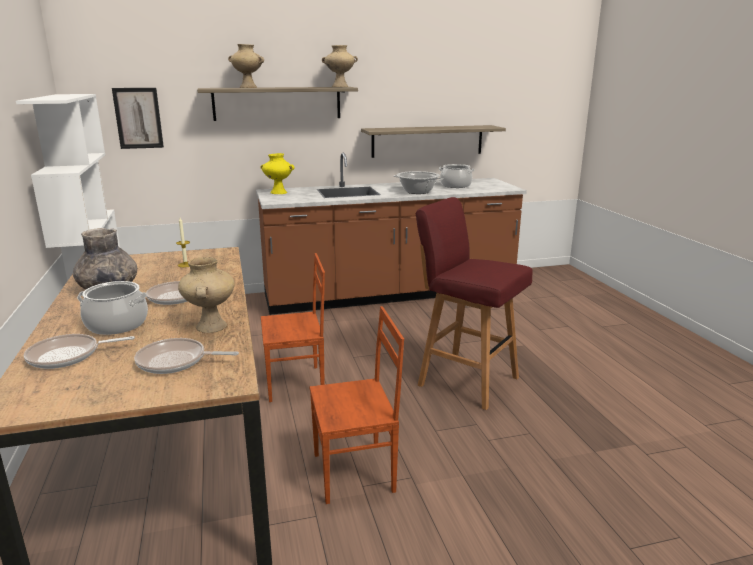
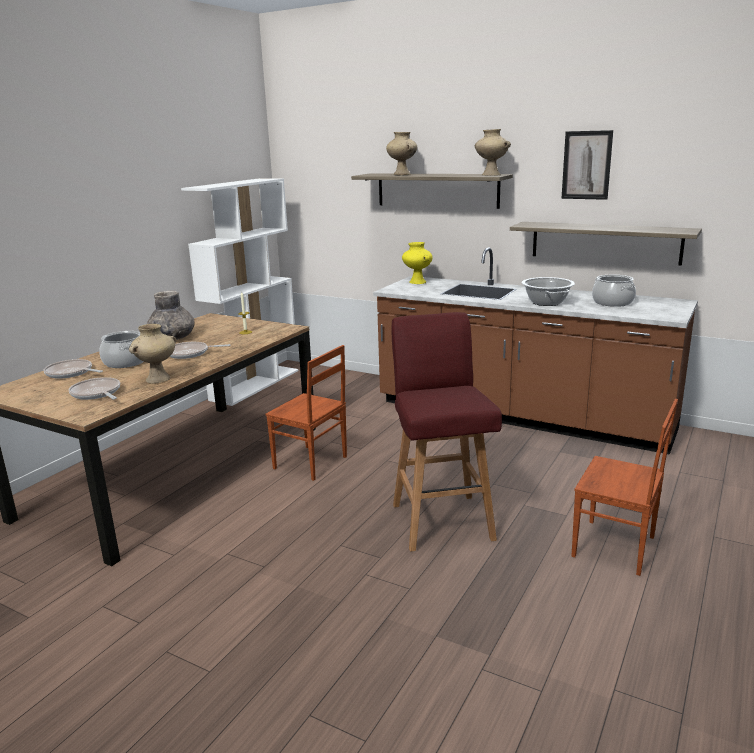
camera: 45 degrees right, 0 degrees up
picture [112,88,164,149] -> picture moved to [561,130,613,200]
brown chair [309,306,404,504] -> brown chair moved to [572,399,678,576]

